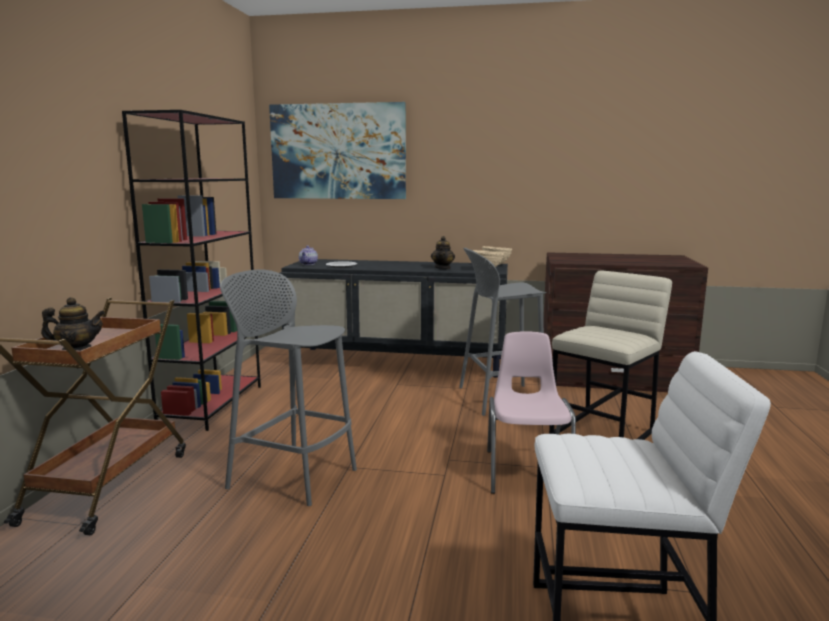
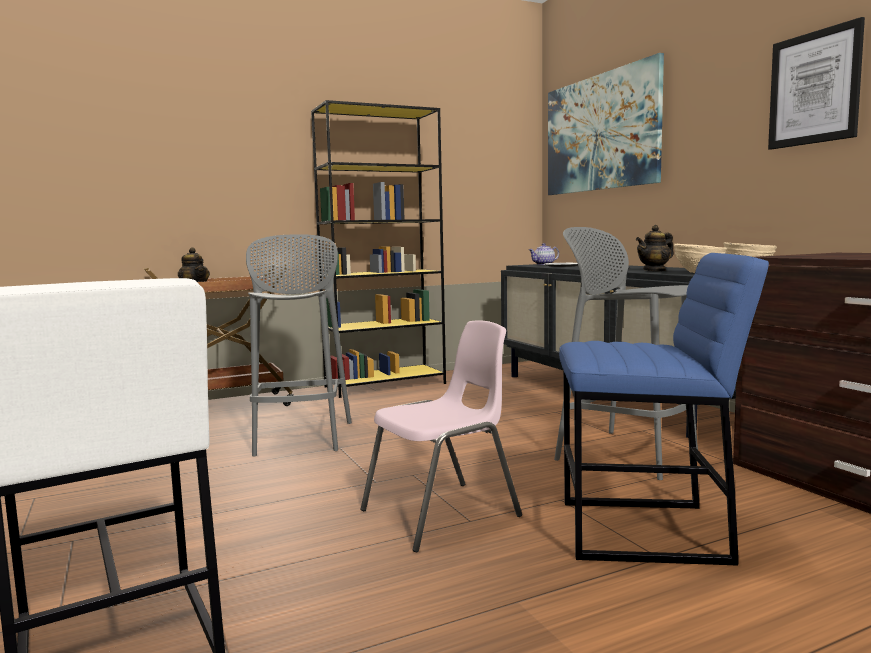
camera: 55 degrees right, 5 degrees down
red bookcase [122,110,261,431] -> yellow bookcase [311,100,446,398]
beige chair [549,271,672,440] -> blue chair [559,253,769,566]
none -> picture [768,17,865,150]

